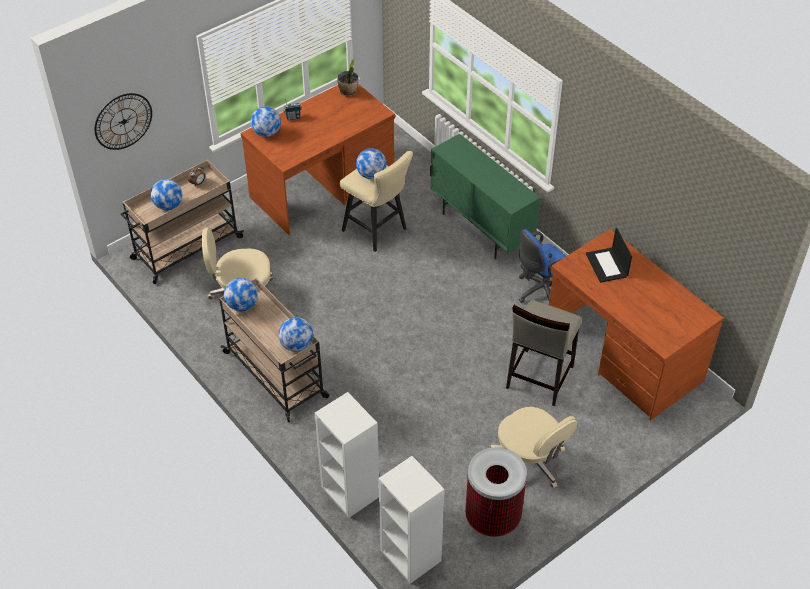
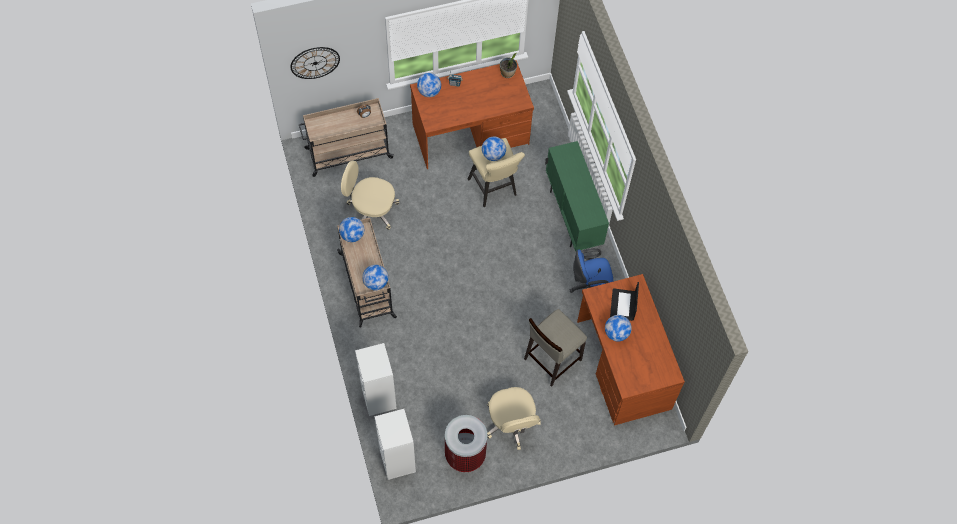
camera: 20 degrees right, 15 degrees up
globe [151,179,182,210] -> globe moved to [605,315,632,341]

